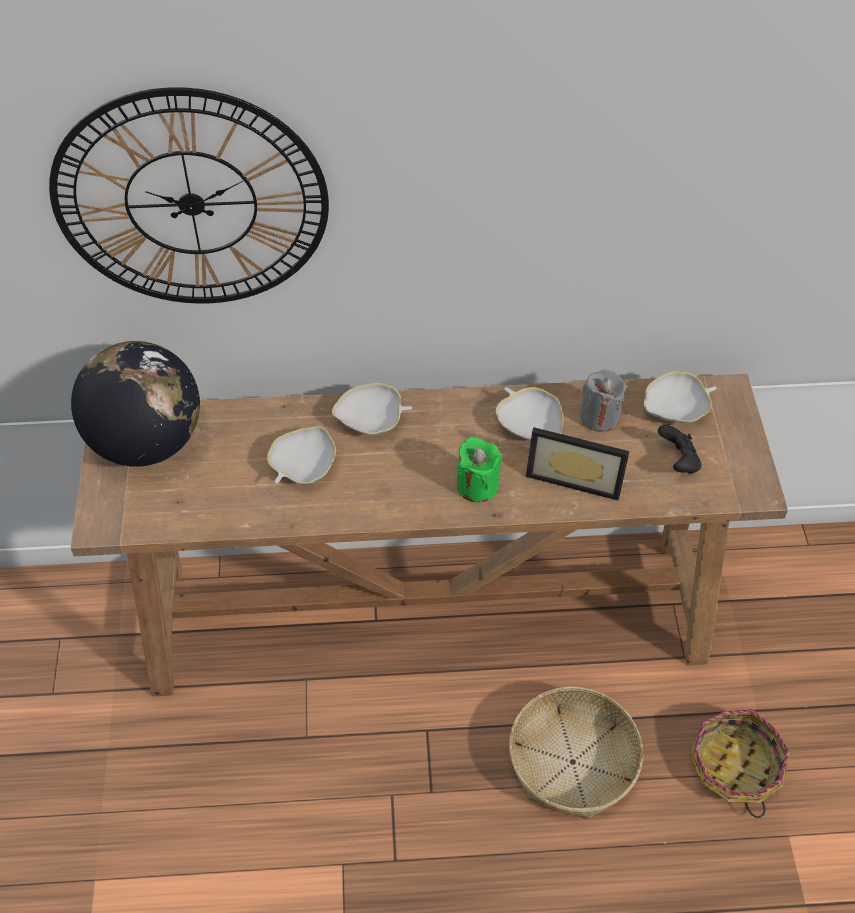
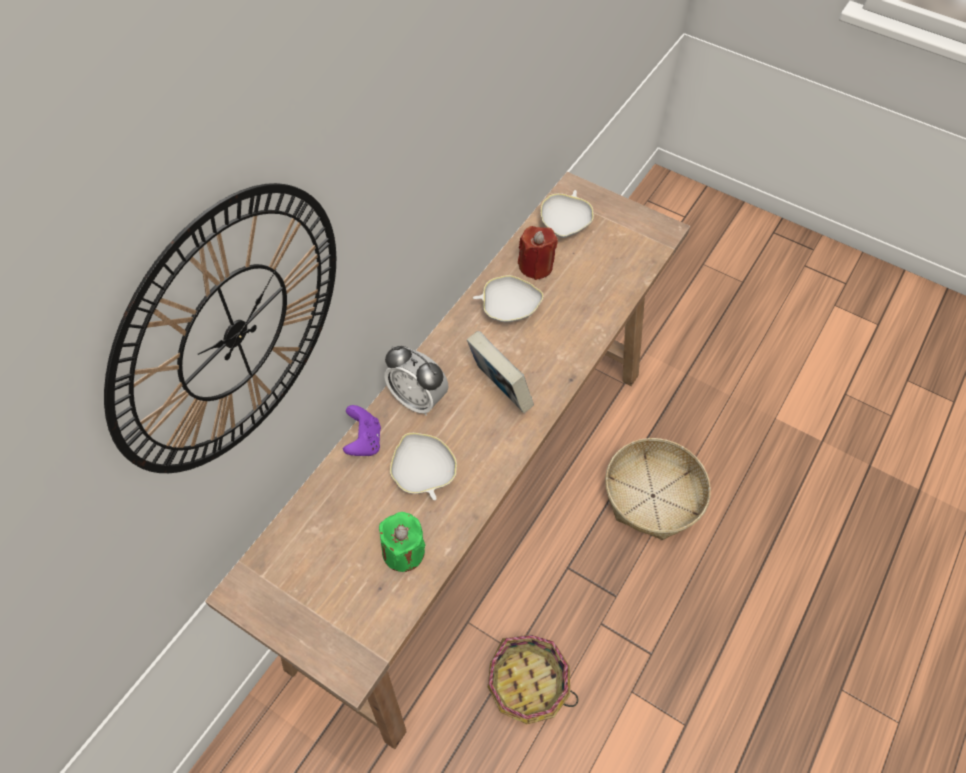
camera: 55 degrees left, 5 degrees up
globe [71,341,200,467] -> none
white bowl [332,383,412,435] -> alarm clock [384,346,448,416]
green candle [457,437,501,502] -> green candle moved to [379,512,425,572]
picture frame [526,427,630,500] -> none
grey candle [580,369,627,432] -> red candle [518,226,558,280]
black game controller [658,425,701,474] -> none
basket [690,709,790,818] -> basket moved to [488,635,578,724]
none -> purple game controller [343,405,381,456]
none -> book [467,331,534,413]

